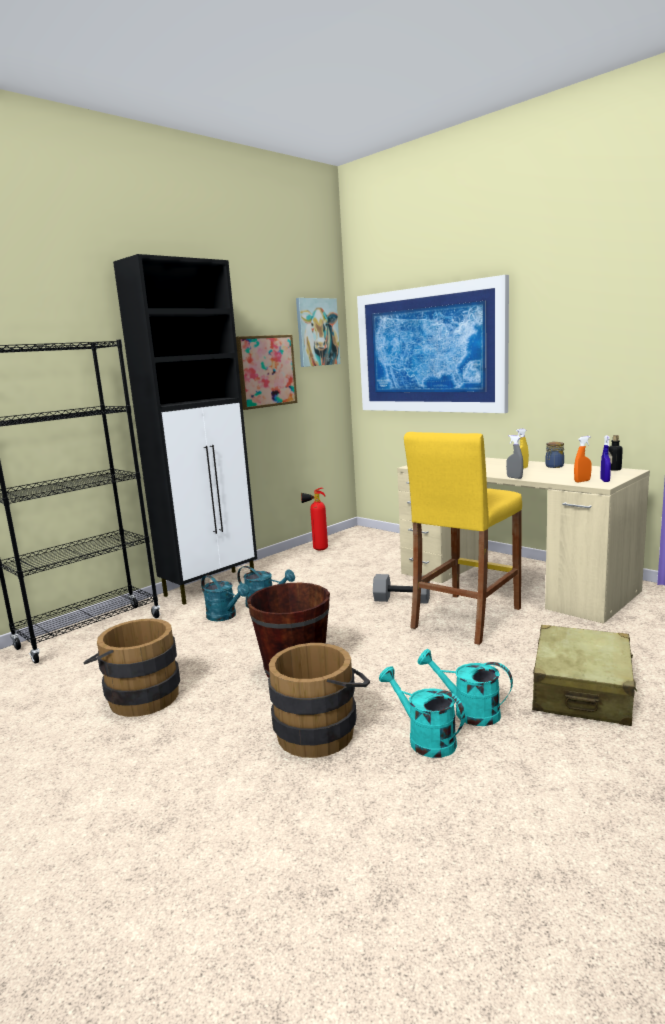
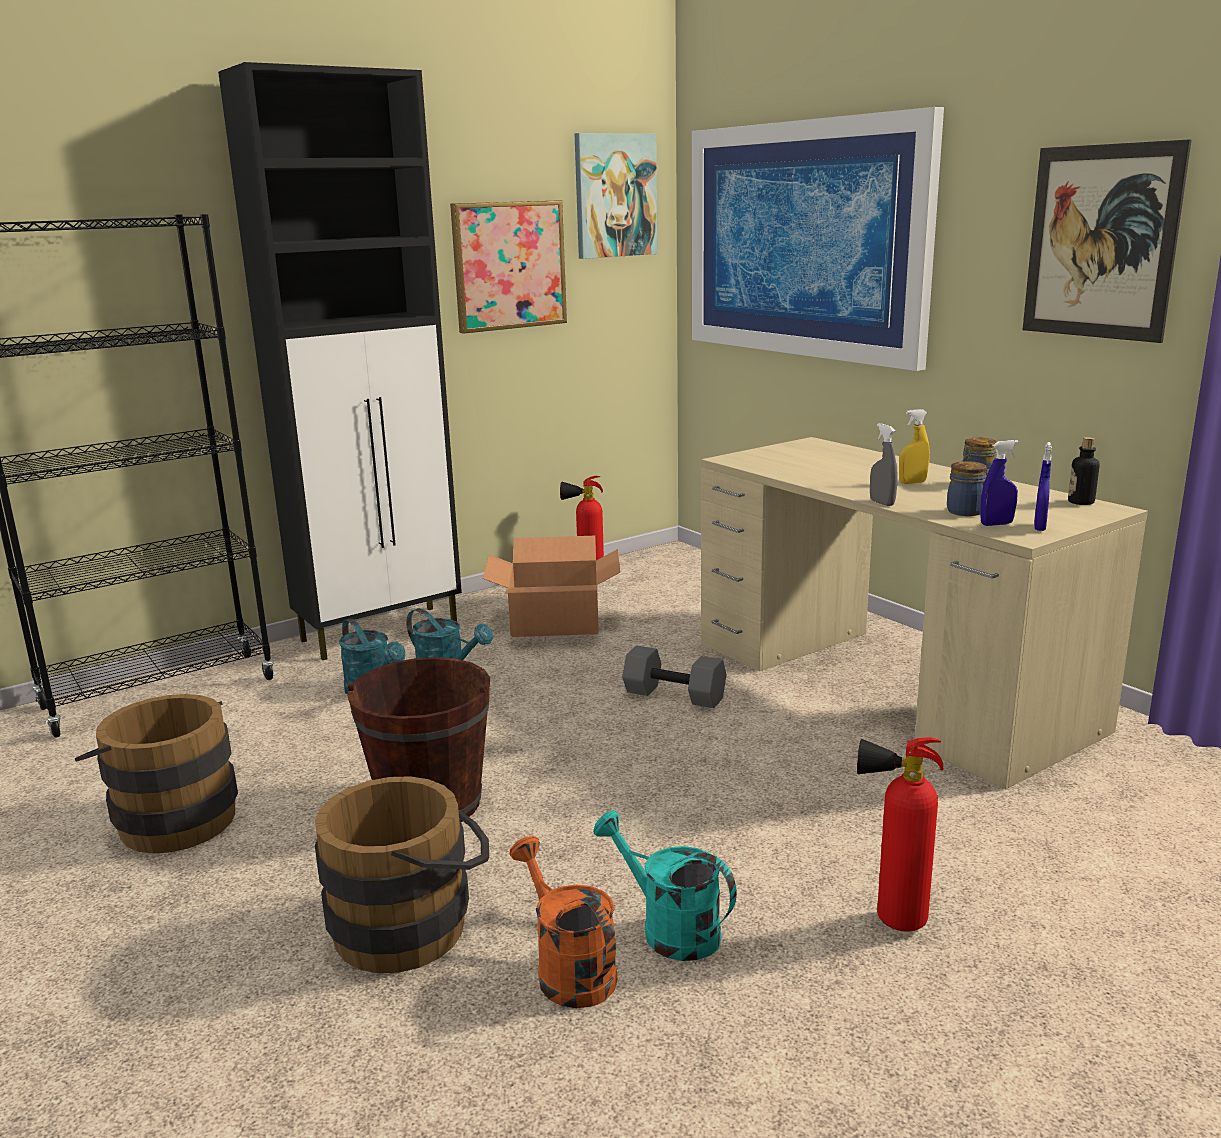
camera: 10 degrees right, 5 degrees up
turquoise watering can [379,666,465,758] -> orange watering can [509,836,618,1008]
yellow stool [404,432,522,645] -> none
beige suitcase [532,625,637,726] -> fire extinguisher [857,737,943,931]
orange spray bottle [574,436,591,482] -> blue spray bottle [980,440,1019,526]
none -> cardboard box [483,536,620,637]
none -> jar [947,461,990,516]
none -> picture [1023,139,1191,343]

